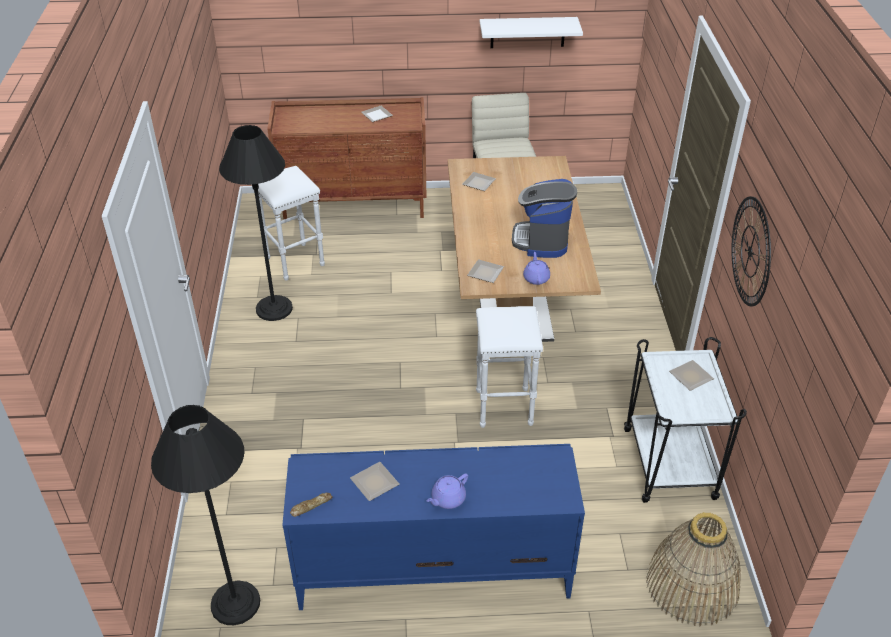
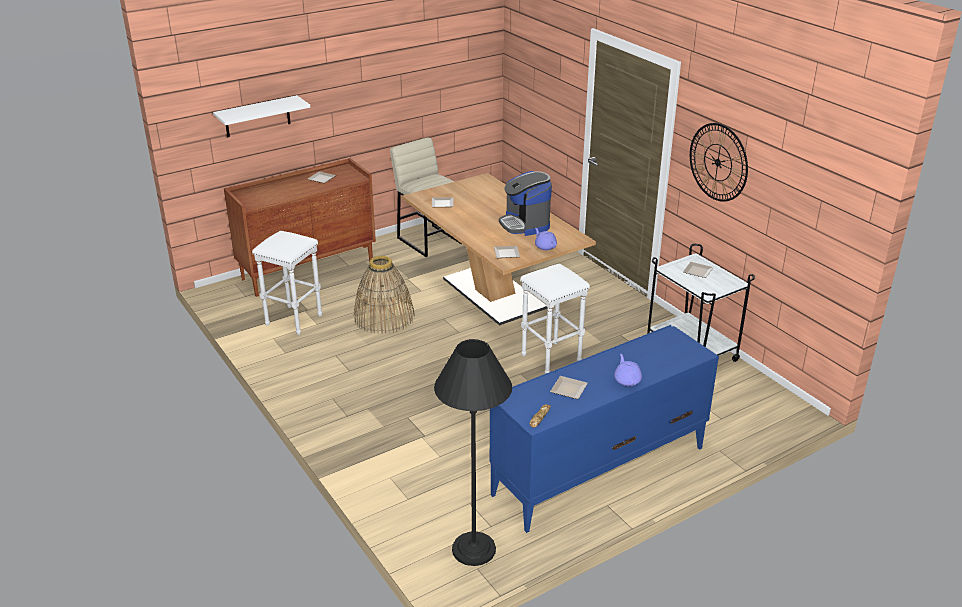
camera: 30 degrees left, 10 degrees down
black floor lamp [219,125,293,321] -> none
purple teapot [427,474,468,509] -> purple teapot turned 150 degrees clockwise [614,354,642,386]
white shelf [480,17,583,48] -> white shelf moved to [213,95,310,137]
basket [646,512,741,626] -> basket moved to [354,256,415,334]

